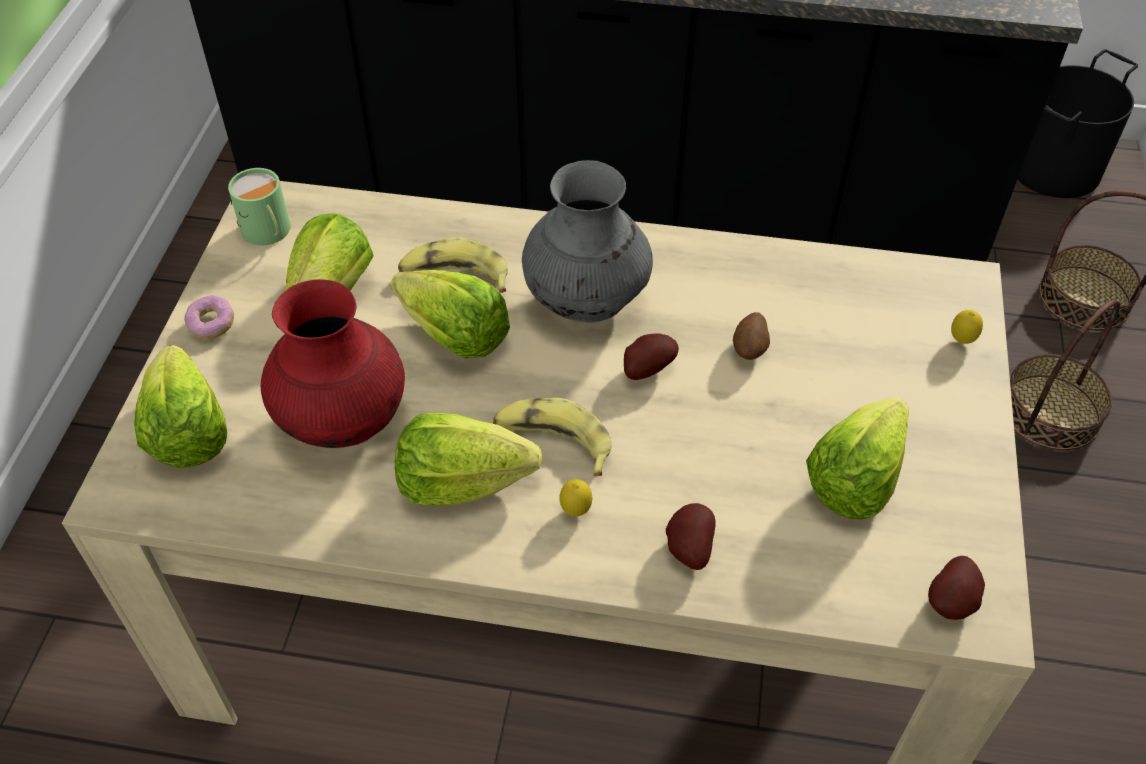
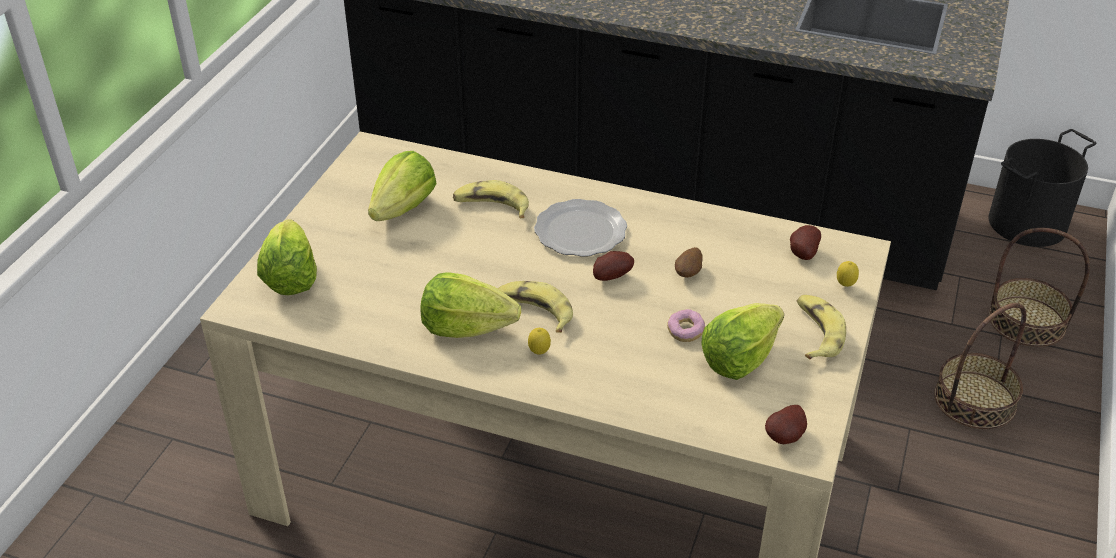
camera: 10 degrees right, 10 degrees down
donut [184,295,234,339] -> donut moved to [667,309,705,342]
green mug [228,168,290,246] -> none
red vase [261,279,405,448] -> none
lettuce [390,270,510,359] -> none
grey vase [522,160,653,322] -> plate [534,199,627,257]
potato [666,503,716,570] -> potato moved to [790,225,821,260]
none -> banana [797,295,846,360]

